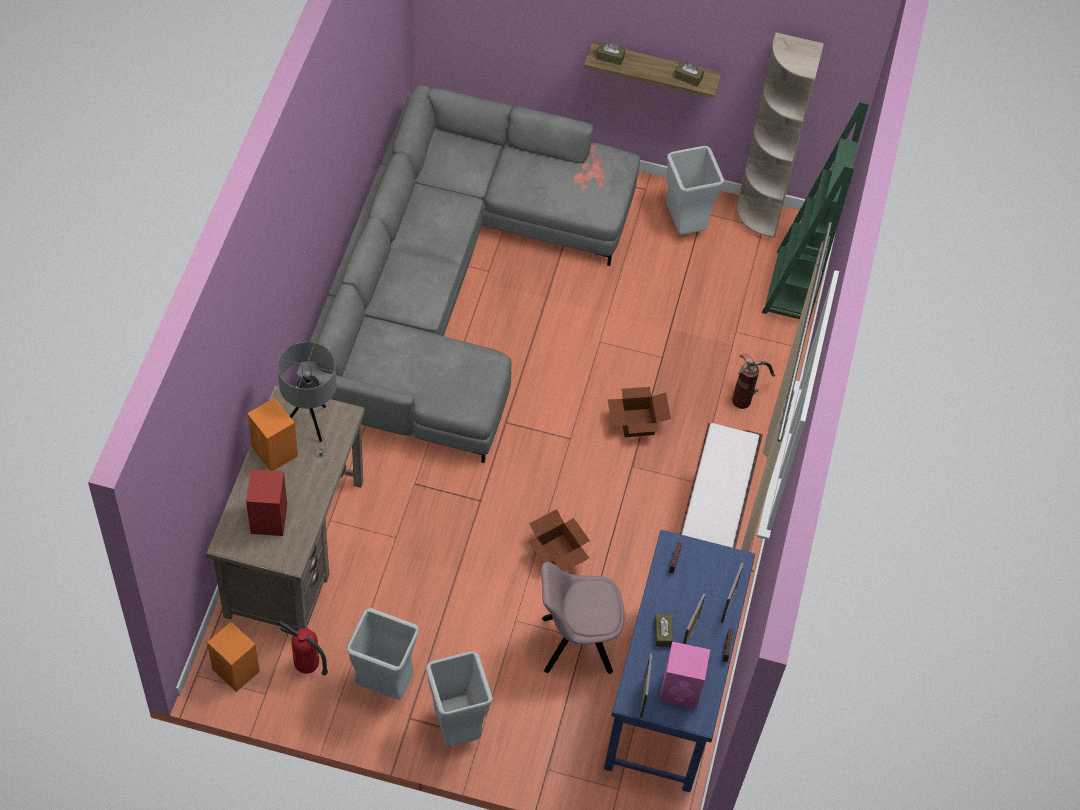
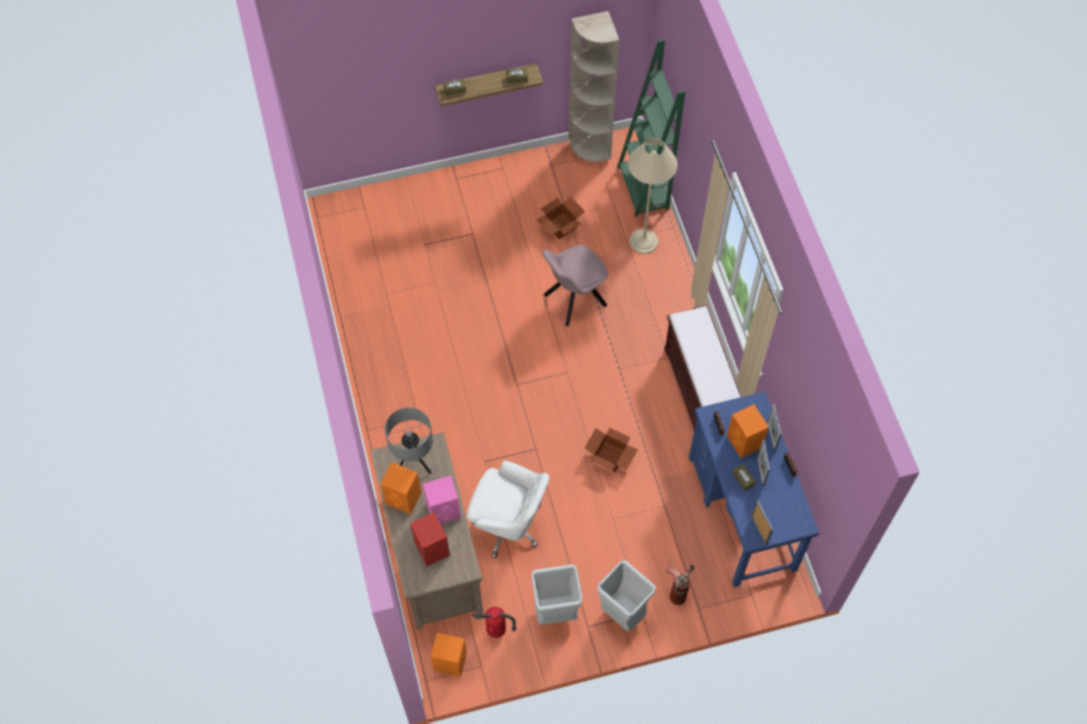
camera: 25 degrees left, 5 degrees up
grey sofa [296,85,640,463] -> none
pink chair [541,562,624,674] -> pink chair moved to [542,245,608,326]
cardboard box [608,387,671,437] -> cardboard box moved to [537,196,585,239]
pink speaker [659,641,710,709] -> pink speaker moved to [423,475,461,524]
grey trash can [666,146,724,235] -> none
fire extinguisher [732,354,775,409] -> fire extinguisher moved to [666,565,694,605]
none -> white office chair [467,460,549,558]
none -> beige floor lamp [628,138,677,254]
none -> orange speaker [727,404,769,458]

